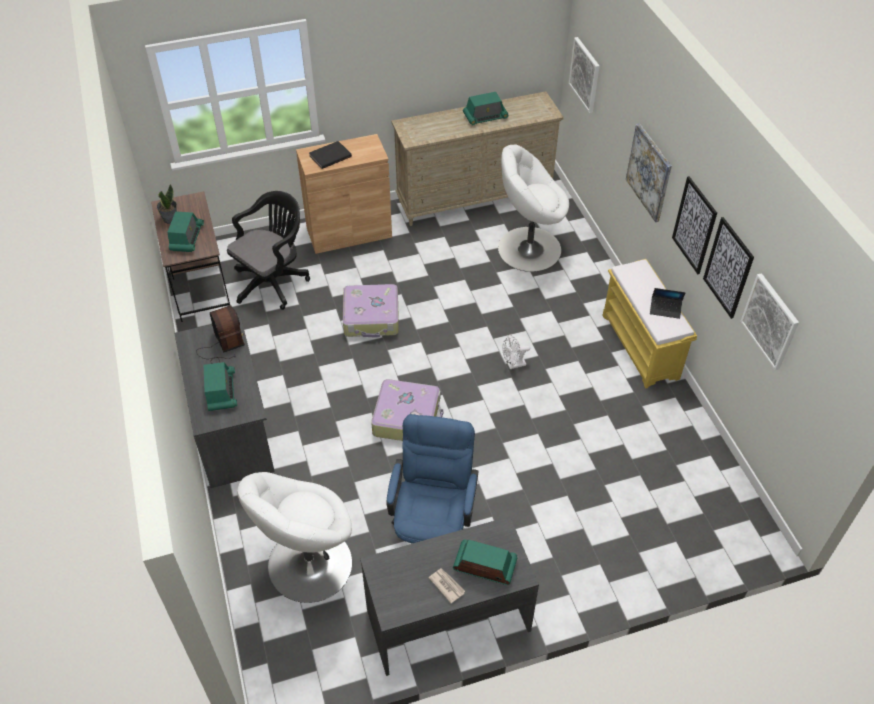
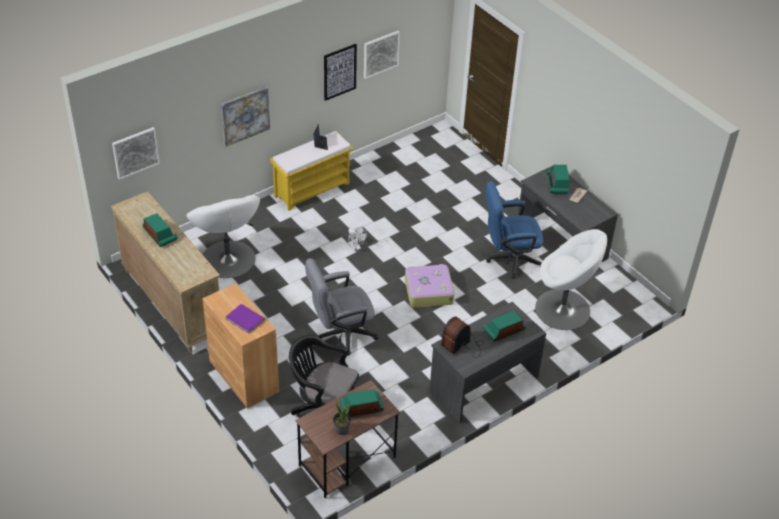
camera: 110 degrees left, 5 degrees down
black book [309,141,352,169] -> purple book [226,304,265,334]
suitcase [343,284,399,338] -> grey office chair [305,258,379,355]
picture [672,176,717,274] -> none

